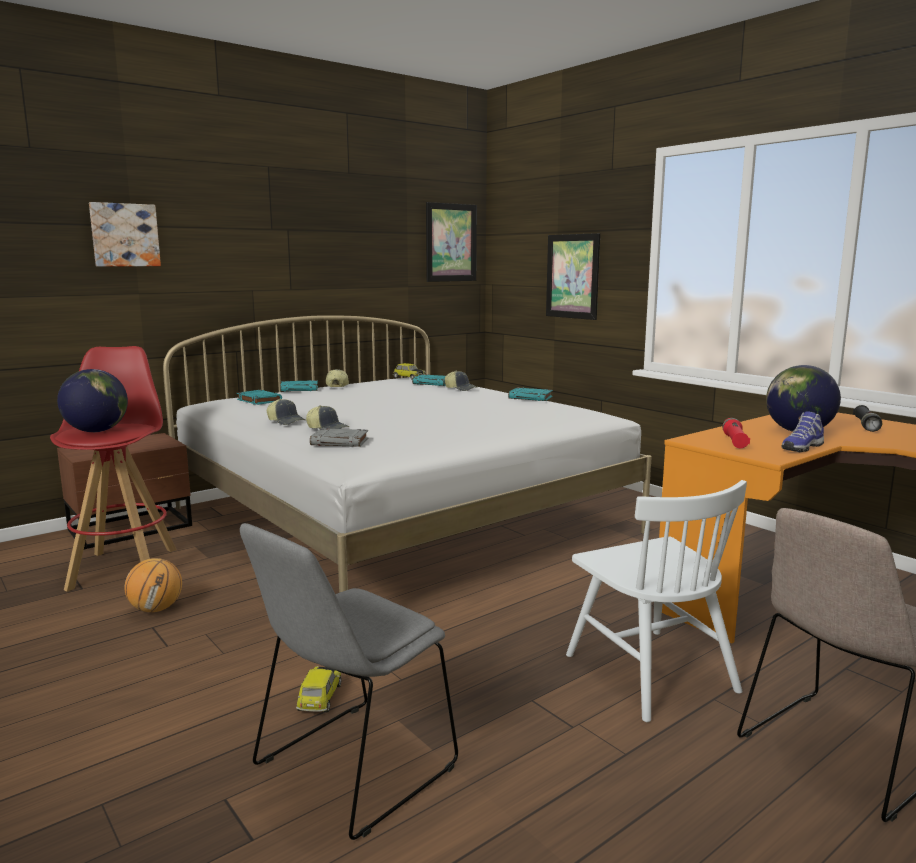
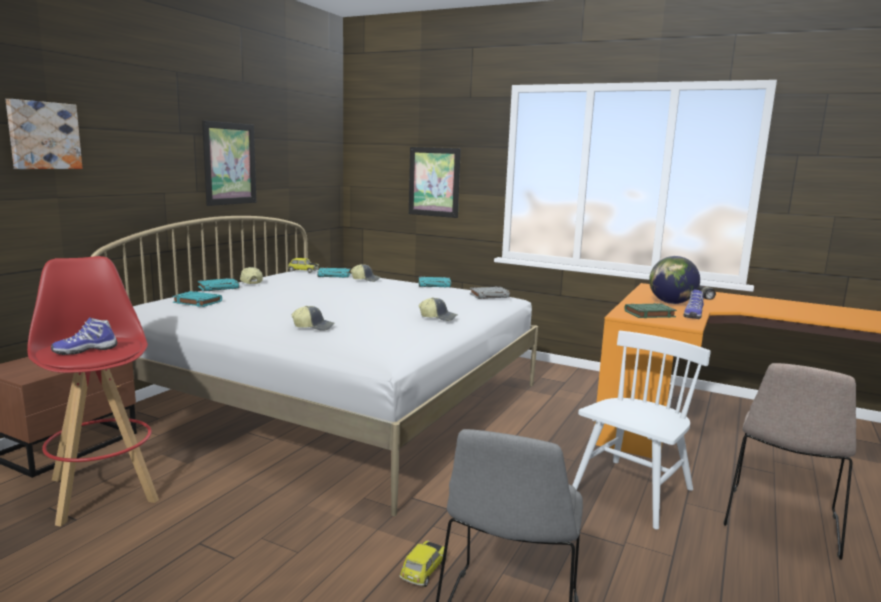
camera: 25 degrees left, 0 degrees up
globe [57,369,128,432] -> shoe [51,318,118,355]
basketball [125,558,182,612] -> none
cap [267,399,305,425] -> cap moved to [419,297,458,321]
toy car [296,666,341,712] -> toy car turned 45 degrees clockwise [399,540,447,587]
grey book [310,428,369,447] -> grey book moved to [470,287,510,299]
picture [426,202,477,282] -> picture moved to [202,120,256,206]
white chair [566,480,747,722] -> white chair turned 90 degrees counterclockwise [572,331,711,530]
red flashlight [723,418,750,448] -> green book [624,303,677,318]

